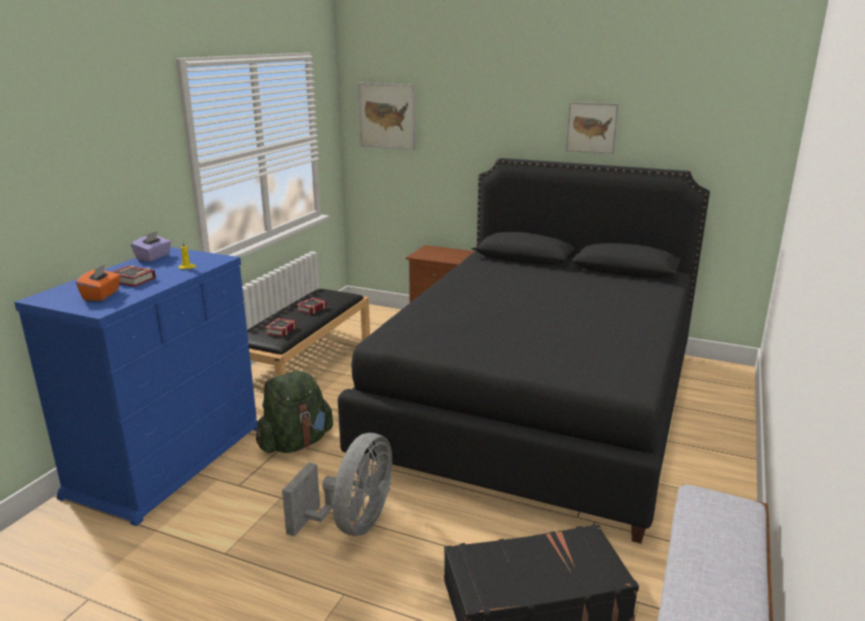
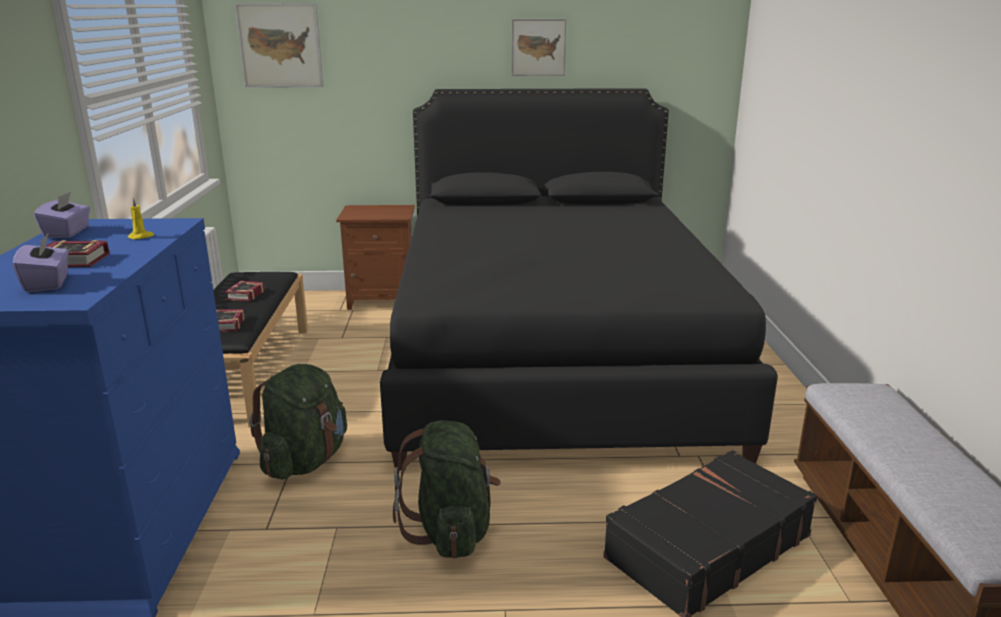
camera: 25 degrees left, 0 degrees up
orange tissue box [76,264,120,301] -> purple tissue box [13,234,69,292]
grey fan [282,433,392,537] -> green backpack [393,420,501,559]

